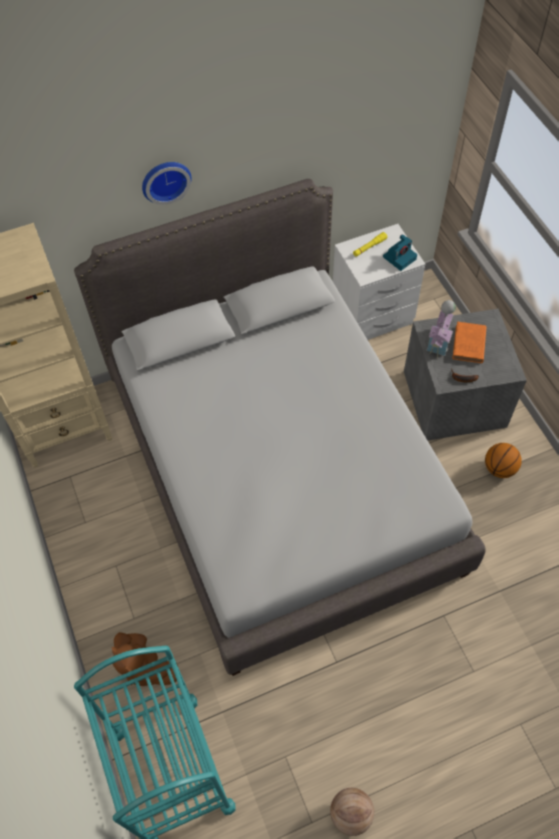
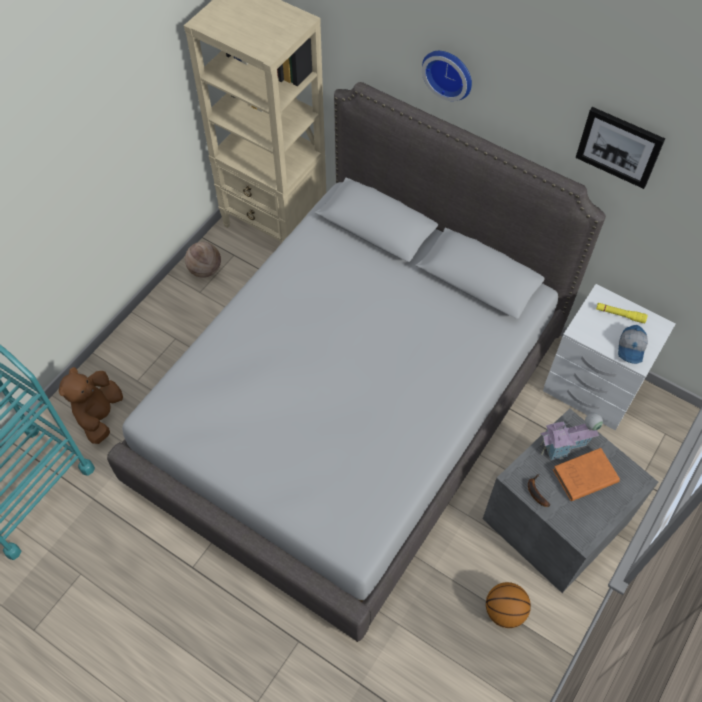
camera: 55 degrees right, 0 degrees up
basketball [330,788,374,836] -> basketball moved to [185,242,221,278]
camera [383,234,417,271] -> cap [618,325,648,364]
none -> picture [576,107,665,189]

